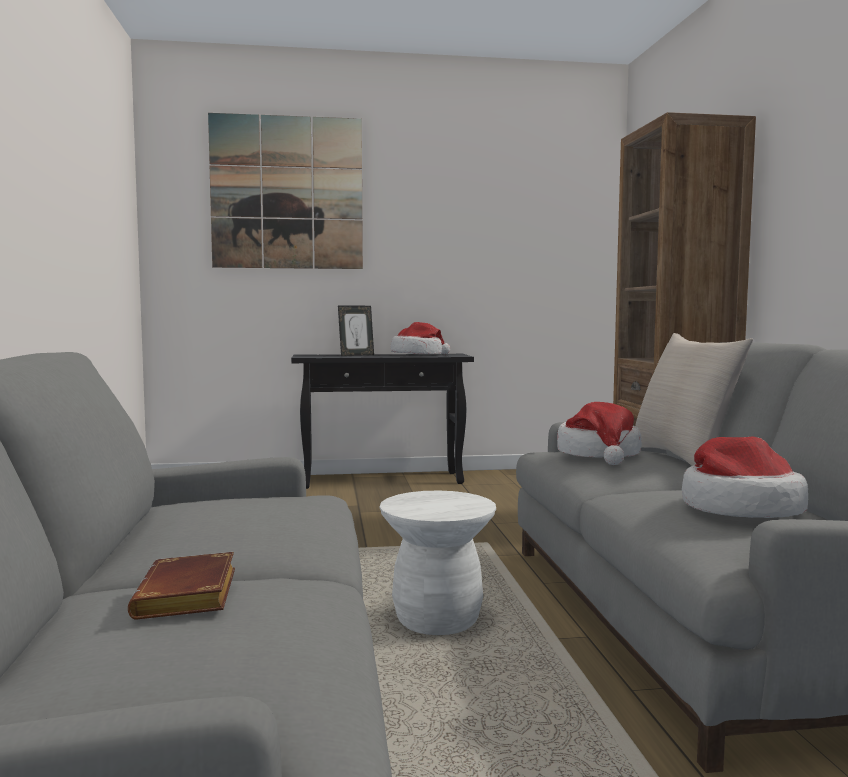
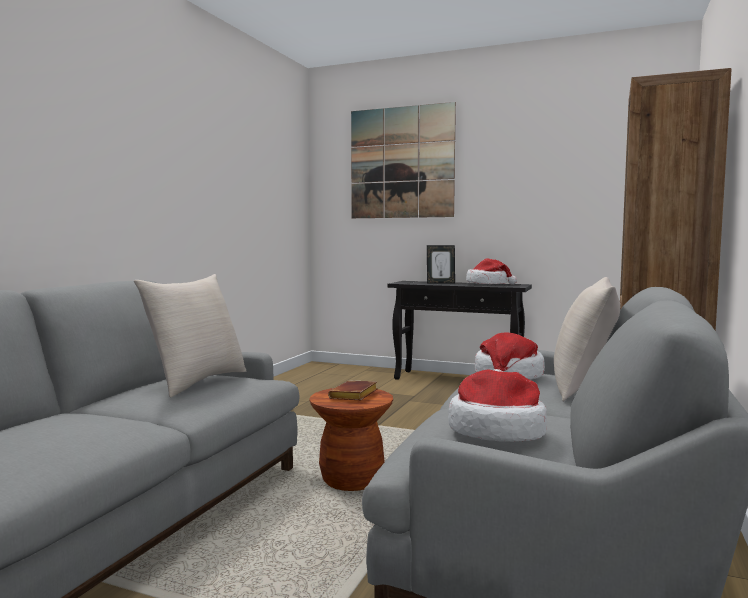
camera: 30 degrees right, 0 degrees up
brown book [128,552,235,620] -> brown book moved to [328,380,378,400]
white stool [380,490,496,635] -> brown stool [309,388,393,491]
none -> beige pillow [134,274,246,398]

